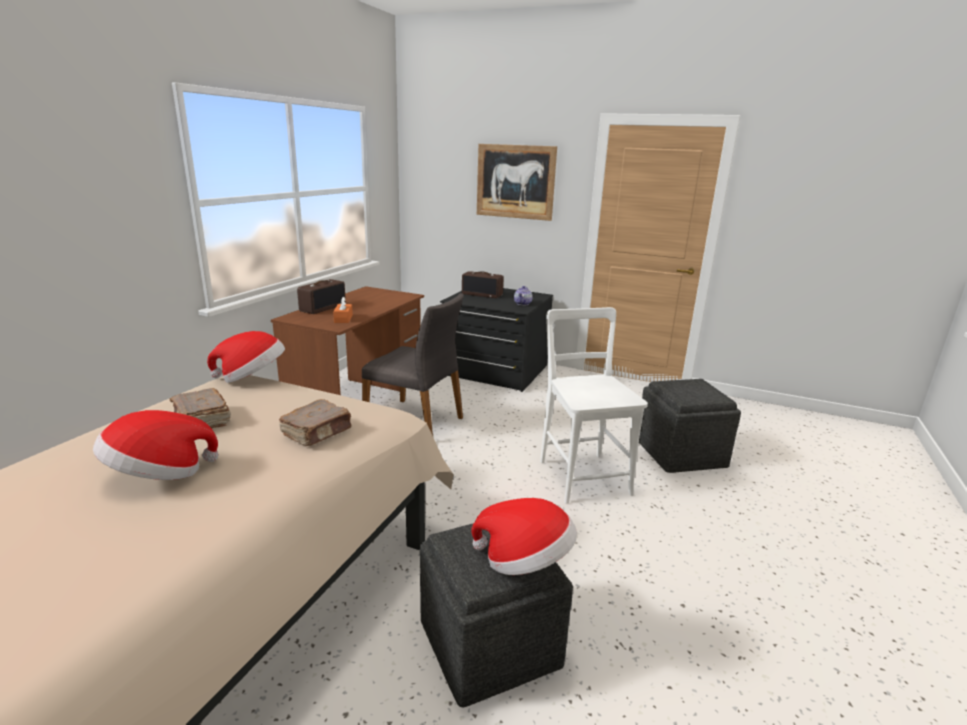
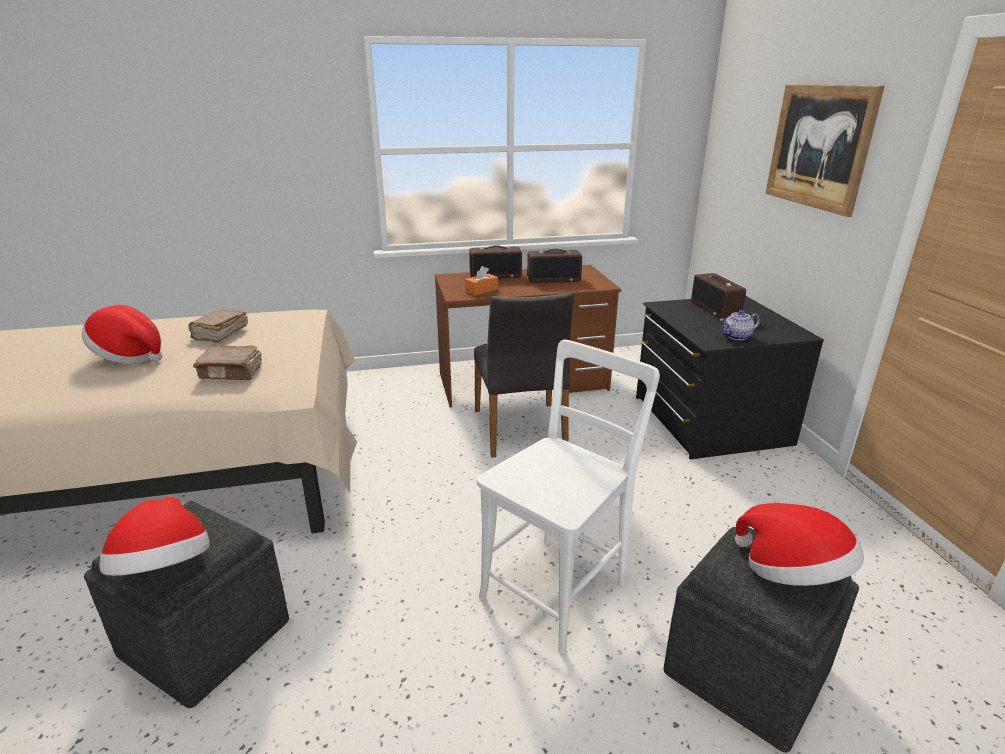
camera: 55 degrees right, 5 degrees up
hat [207,331,285,383] -> hat moved to [735,503,864,586]
none -> radio [527,249,582,283]

